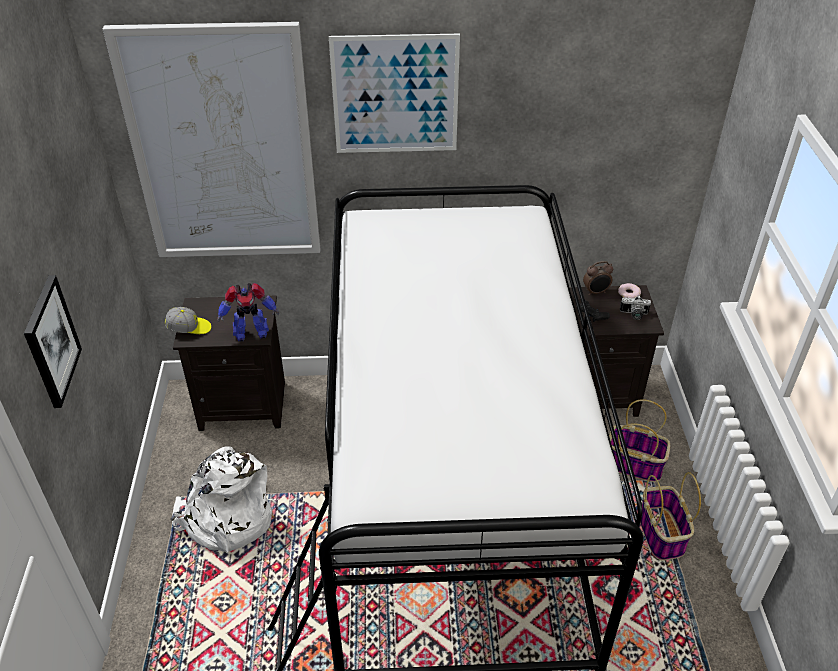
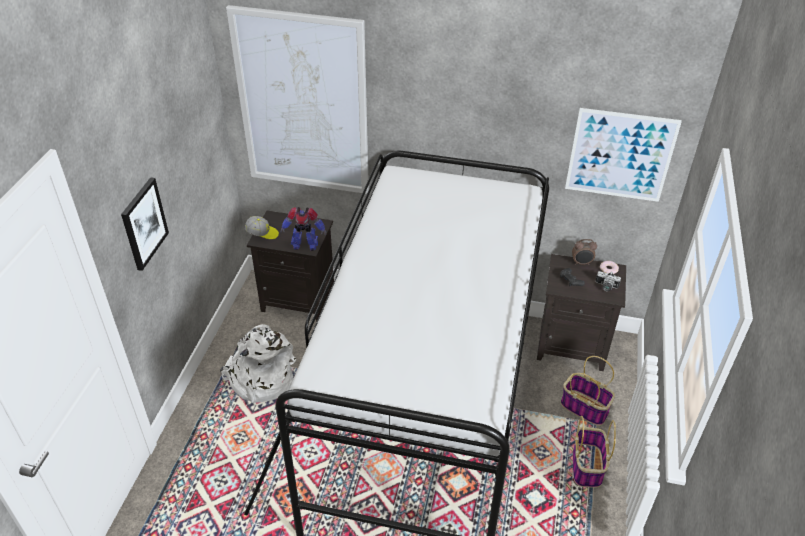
camera: 15 degrees right, 0 degrees up
picture [329,34,460,153] -> picture moved to [565,108,682,202]

